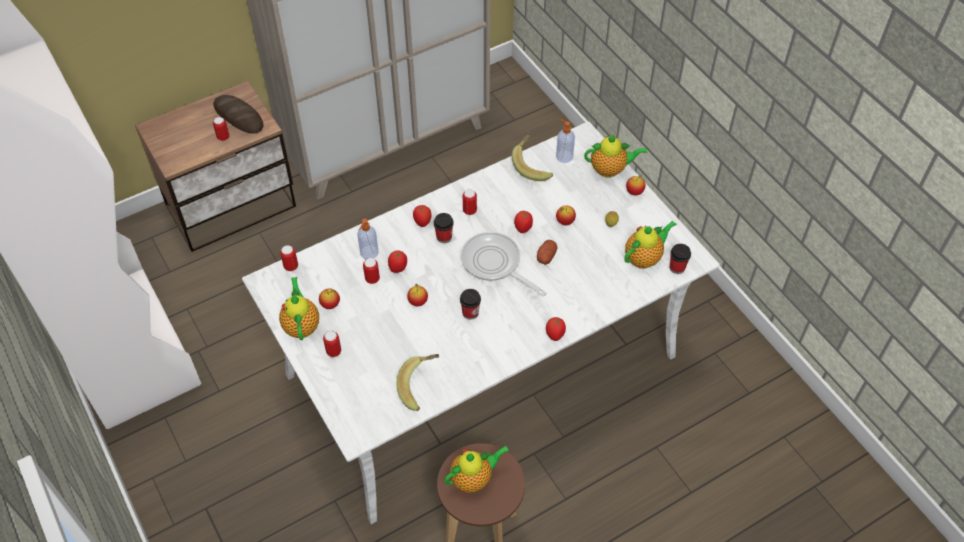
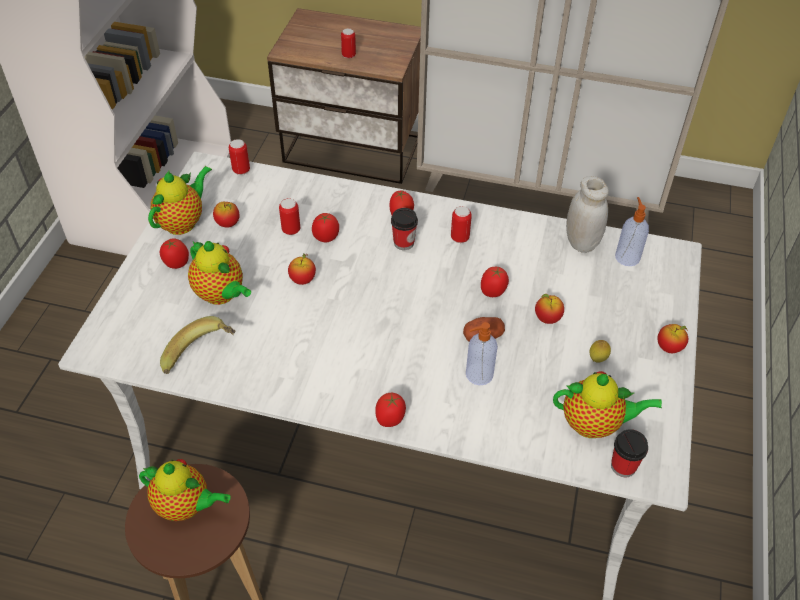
camera: 45 degrees right, 5 degrees down
bread [213,95,264,134] -> none
can [323,331,341,357] -> tomato [160,238,189,269]
soap dispenser [357,219,379,259] -> soap dispenser moved to [466,322,498,385]
cup [460,289,481,320] -> none
frying pan [461,232,547,296] -> none
banana [512,132,553,181] -> white jar [566,176,609,253]
teapot [584,135,648,178] -> teapot moved to [188,241,251,305]

